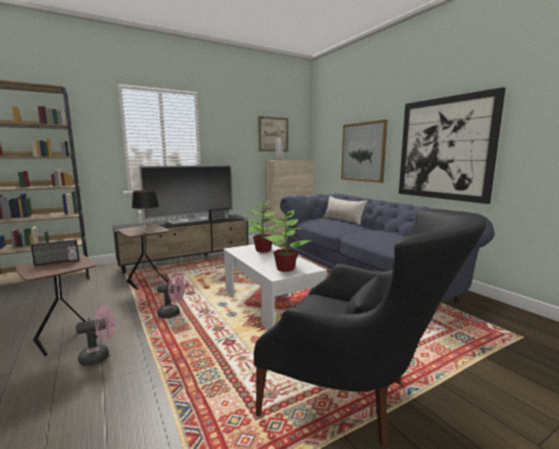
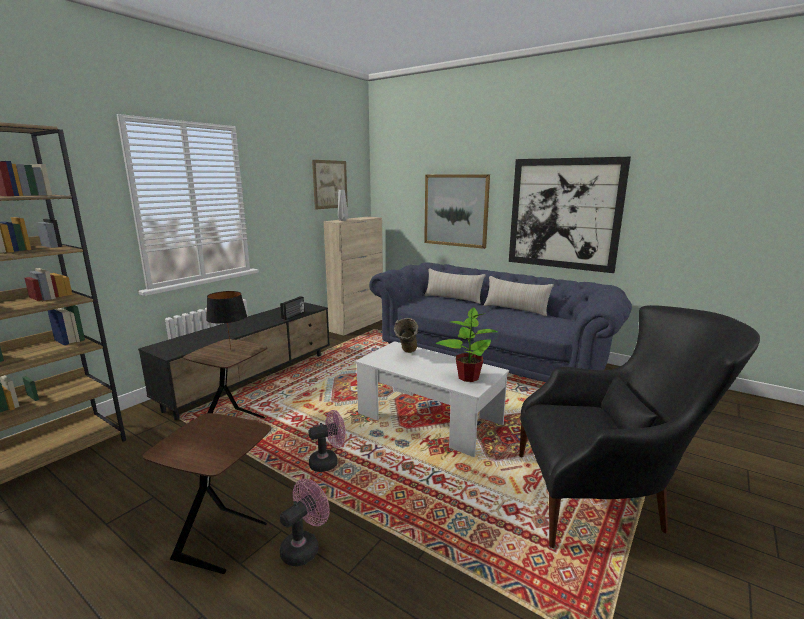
camera: 25 degrees left, 5 degrees up
radio [31,239,79,266] -> none
television [139,165,233,224] -> none
potted plant [243,201,287,253] -> beige vase [394,318,418,353]
none -> beige pillow [484,276,554,317]

